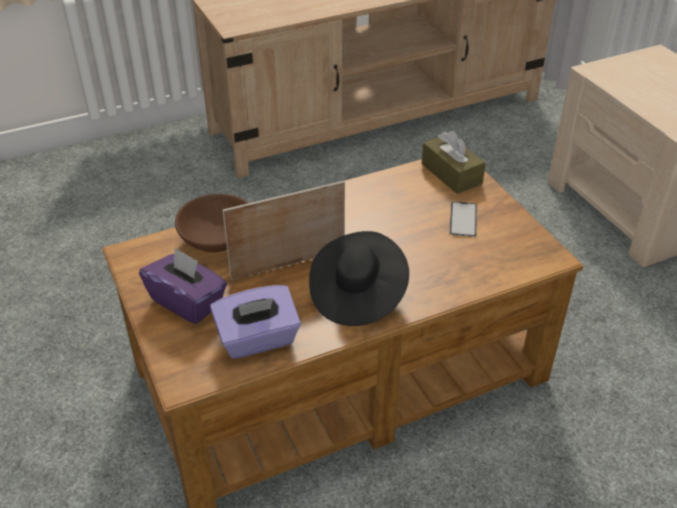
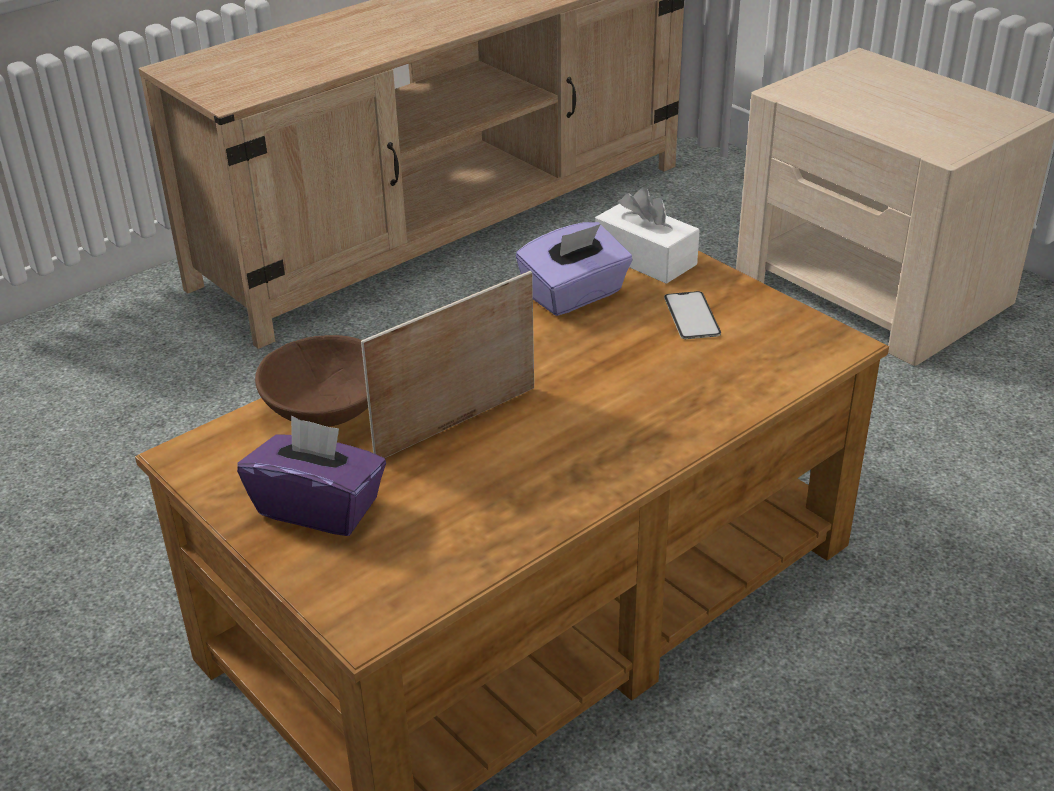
camera: 15 degrees left, 5 degrees down
purple tissue box [210,285,301,359] -> purple tissue box moved to [516,222,633,316]
black hat [309,231,409,326] -> none
brown tissue box [422,130,486,194] -> white tissue box [595,187,700,284]

